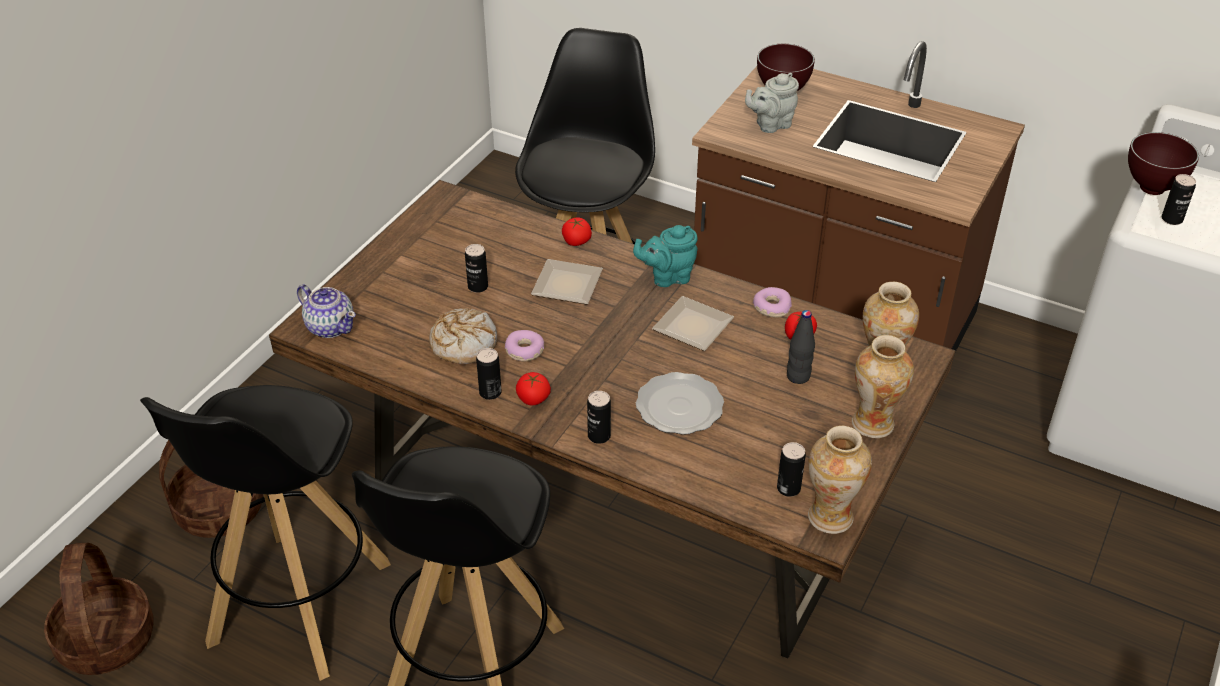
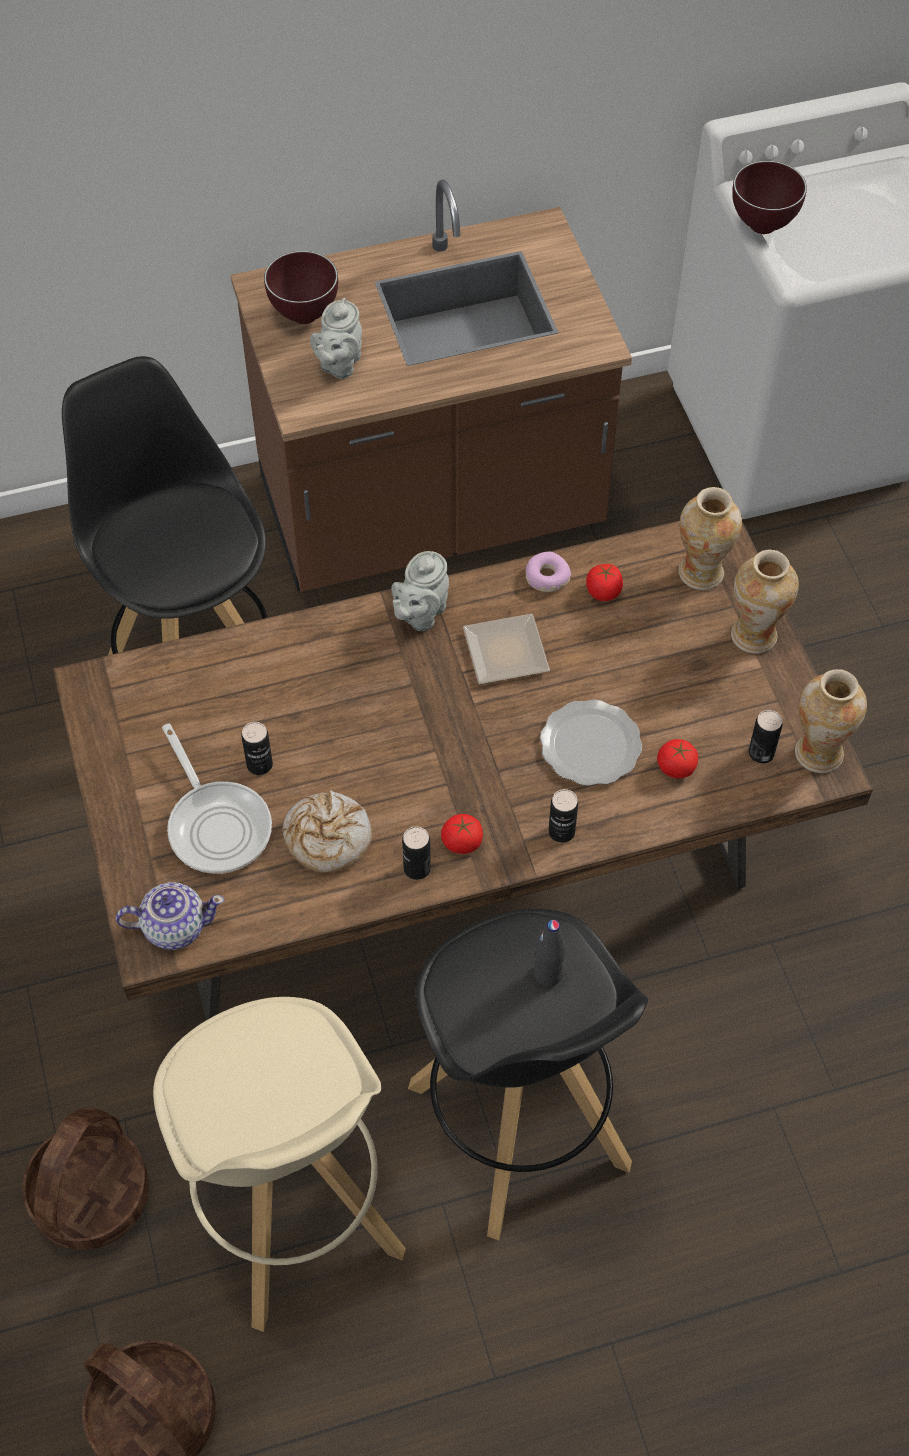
camera: 45 degrees left, 15 degrees up
black stool [140,385,391,681] -> beige stool [153,997,406,1332]
donut [505,330,544,361] -> none
plate [531,259,603,305] -> none
tomato [562,217,592,246] -> tomato moved to [657,739,698,779]
turquoise teapot [633,225,698,287] -> grey teapot [392,551,449,631]
black bottle [787,310,815,384] -> black bottle moved to [534,920,566,986]
can [1162,174,1196,225] -> none
none -> frying pan [162,723,272,874]

